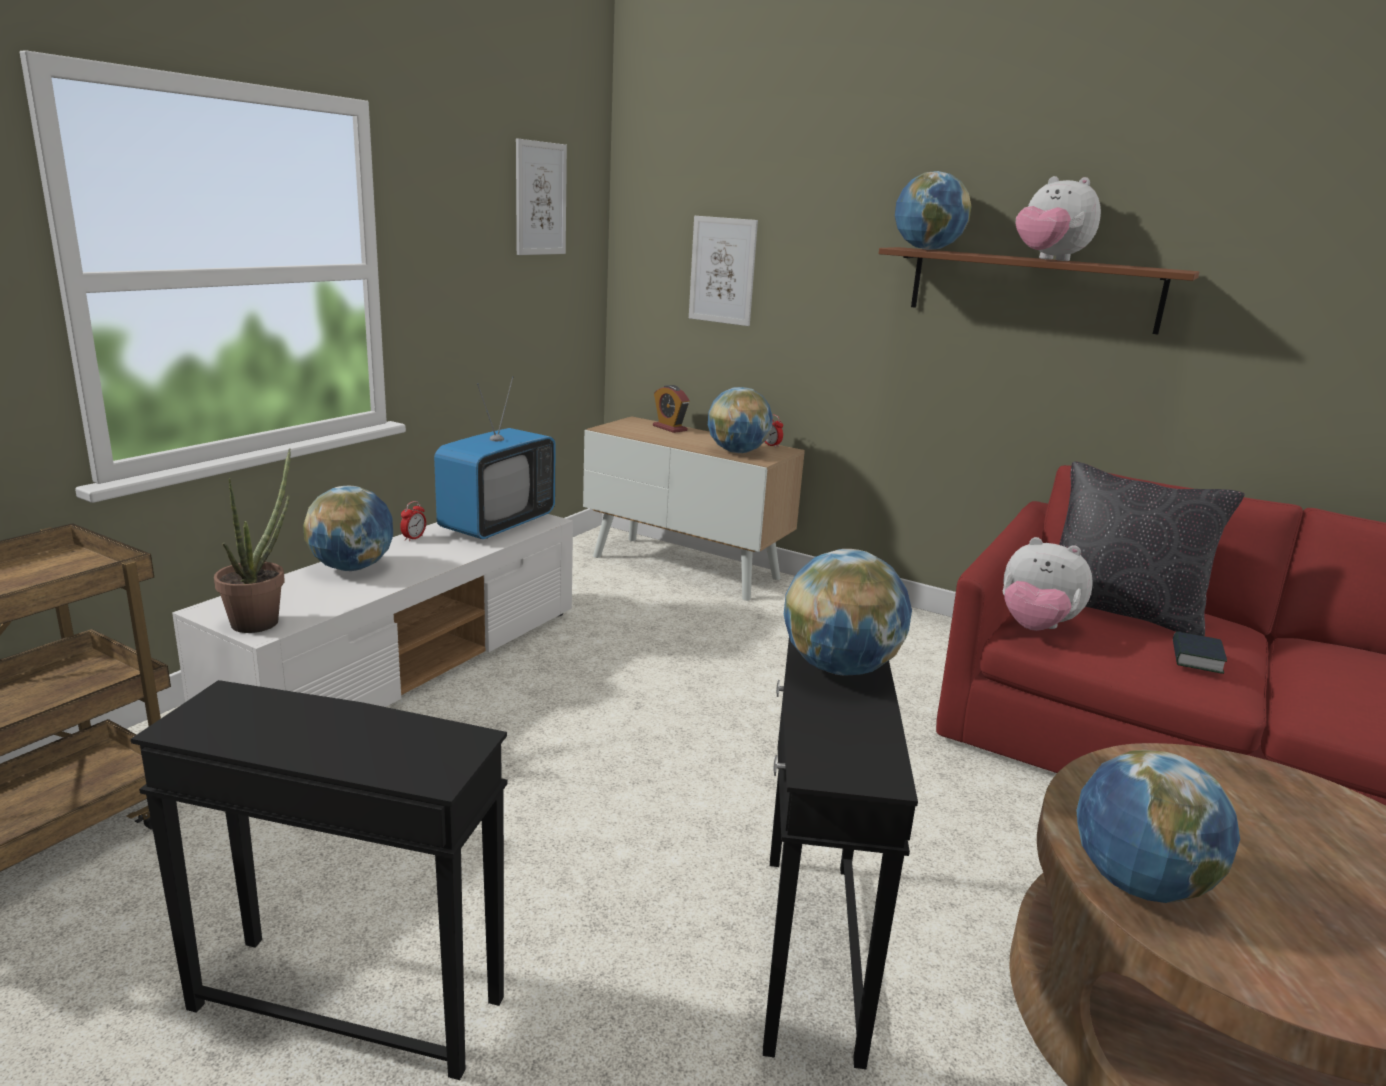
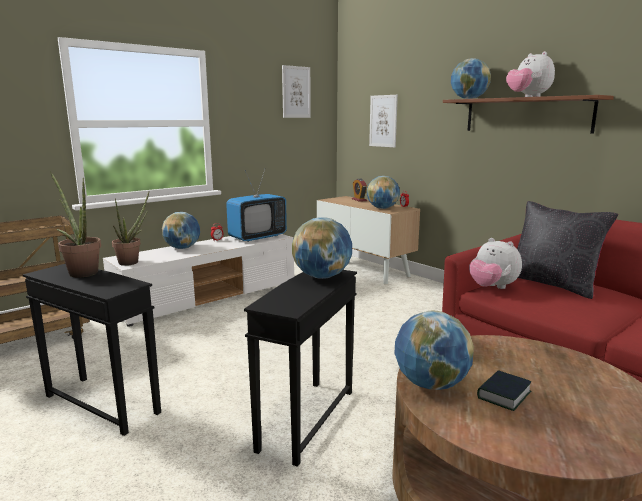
camera: 20 degrees right, 5 degrees down
book [1173,631,1227,674] -> book moved to [477,370,531,411]
none -> potted plant [50,171,101,278]

